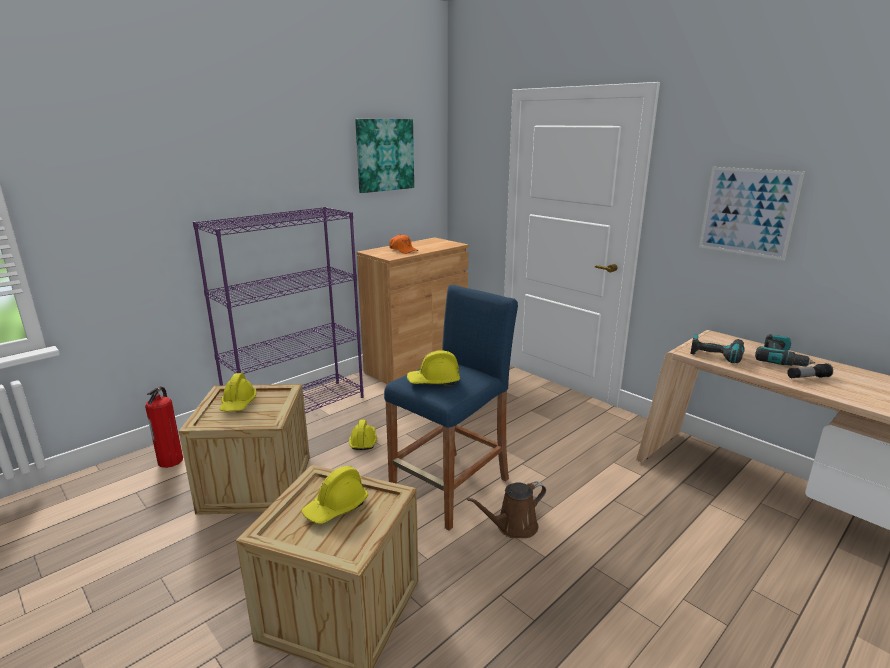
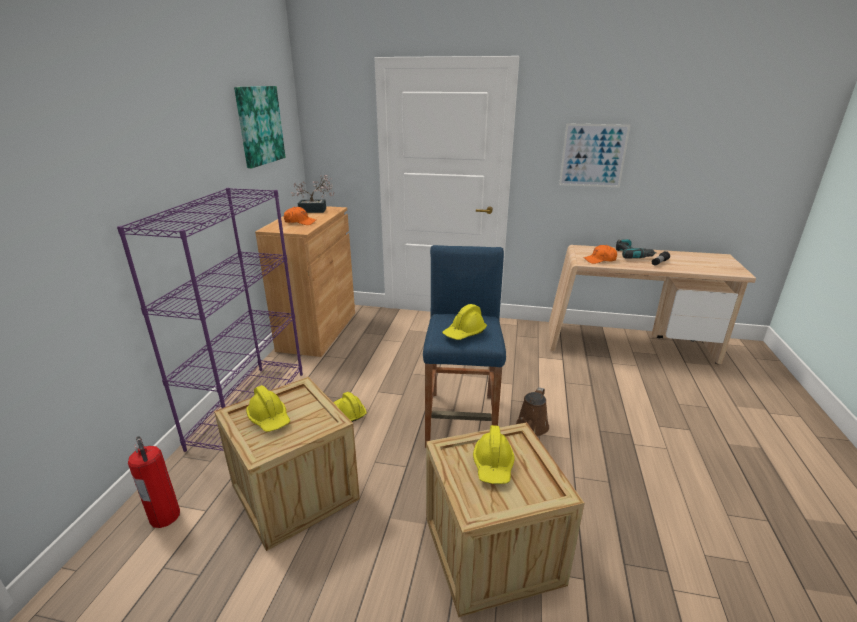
camera: 35 degrees left, 5 degrees up
power drill [690,334,745,363] -> orange cap [583,245,617,264]
none -> potted plant [291,175,334,213]

